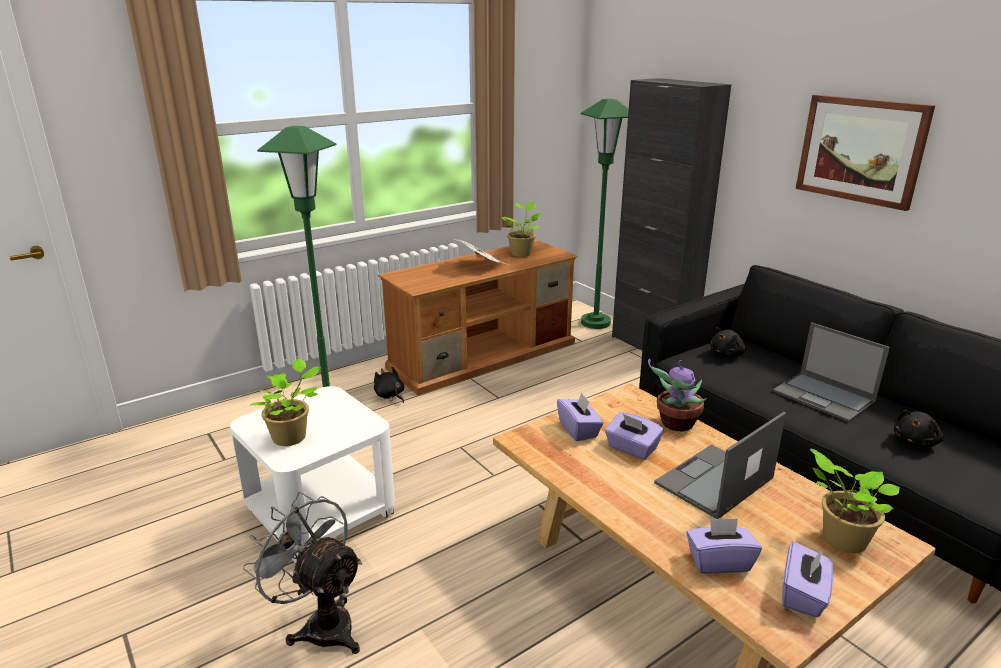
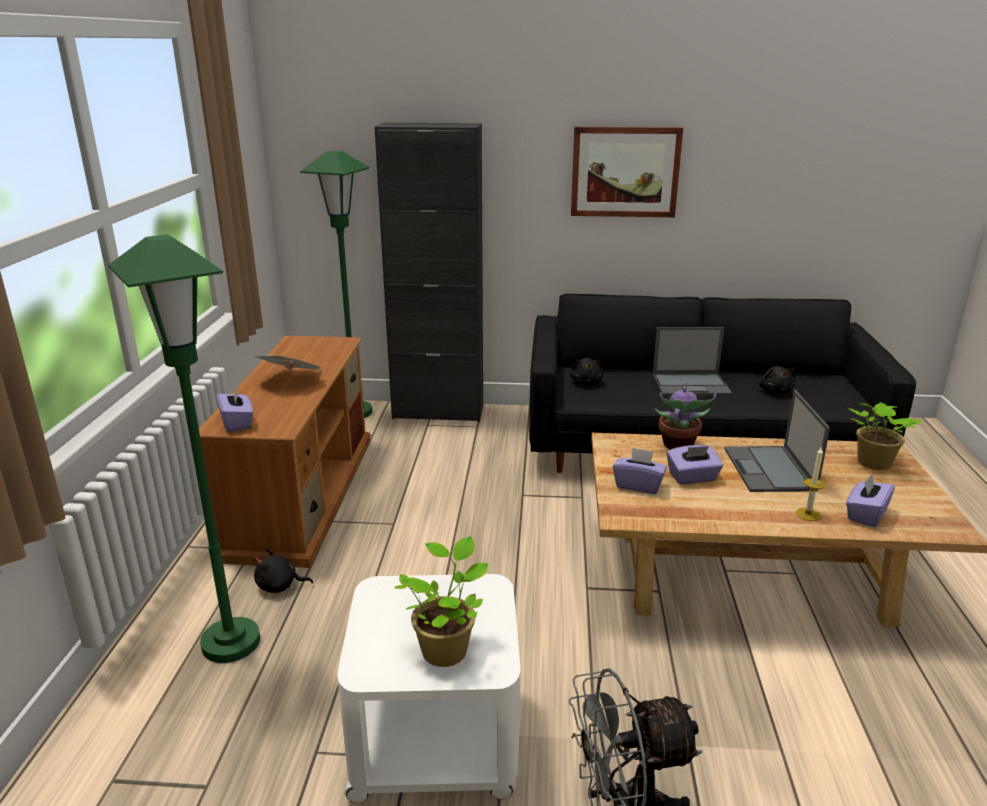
camera: 50 degrees left, 0 degrees up
potted plant [502,202,541,257] -> none
purple tissue box [782,541,834,617] -> purple tissue box moved to [217,388,253,432]
none -> candle [796,446,825,521]

